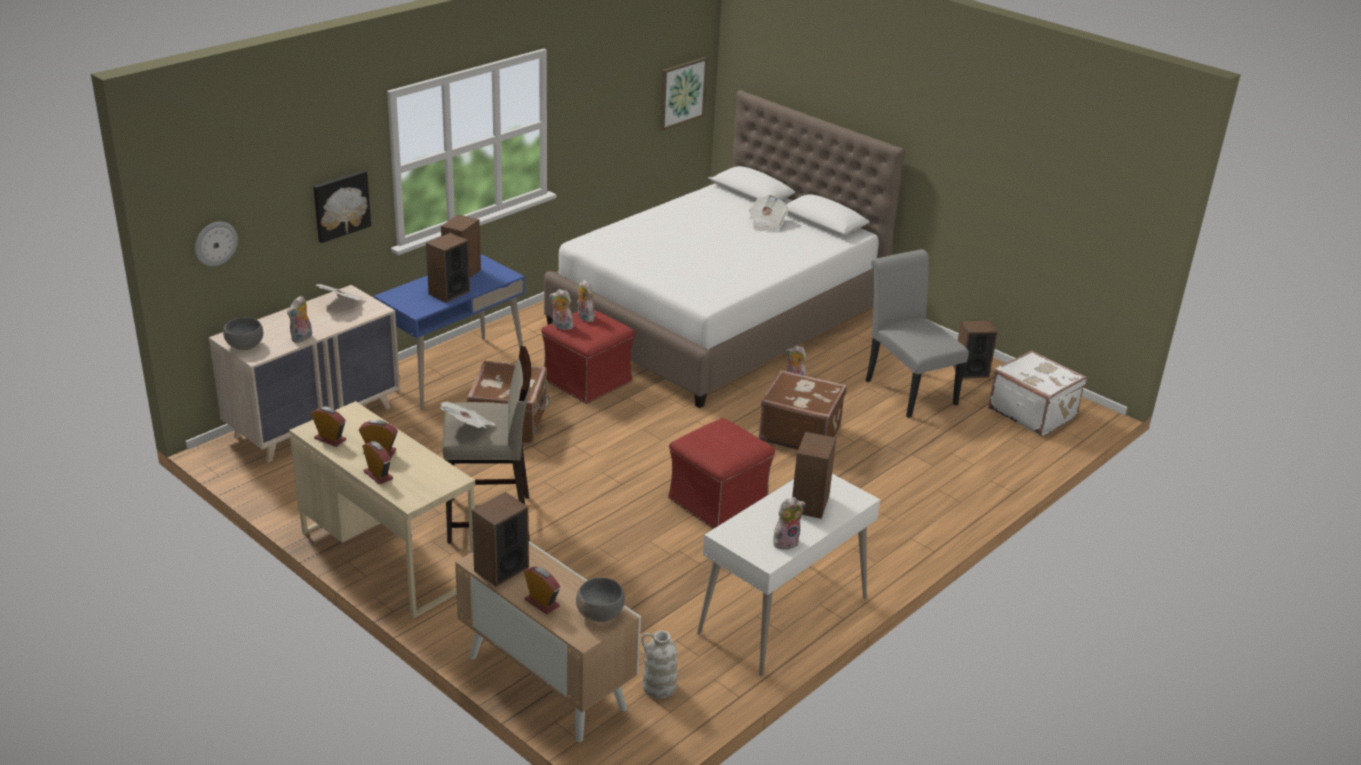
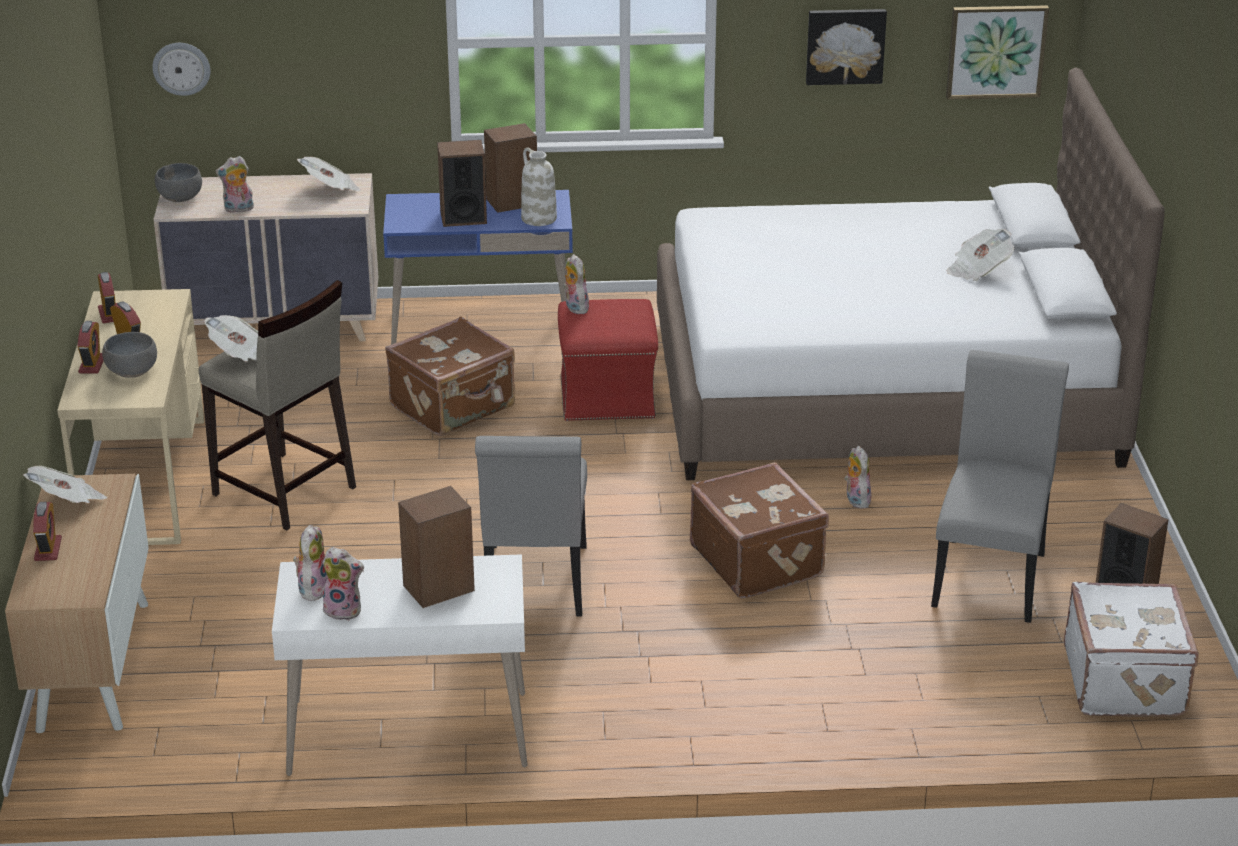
camera: 45 degrees right, 0 degrees up
picture [313,170,371,243] -> picture moved to [806,9,887,85]
speaker [472,492,529,586] -> newspaper [23,466,107,503]
grey bowl [576,577,625,622] -> grey bowl moved to [102,332,157,378]
plush toy [577,280,595,322] -> plush toy moved to [293,525,328,601]
white vase [641,631,677,699] -> white vase moved to [521,147,557,226]
red ottoman [668,418,775,529] -> grey chair [475,436,587,616]

